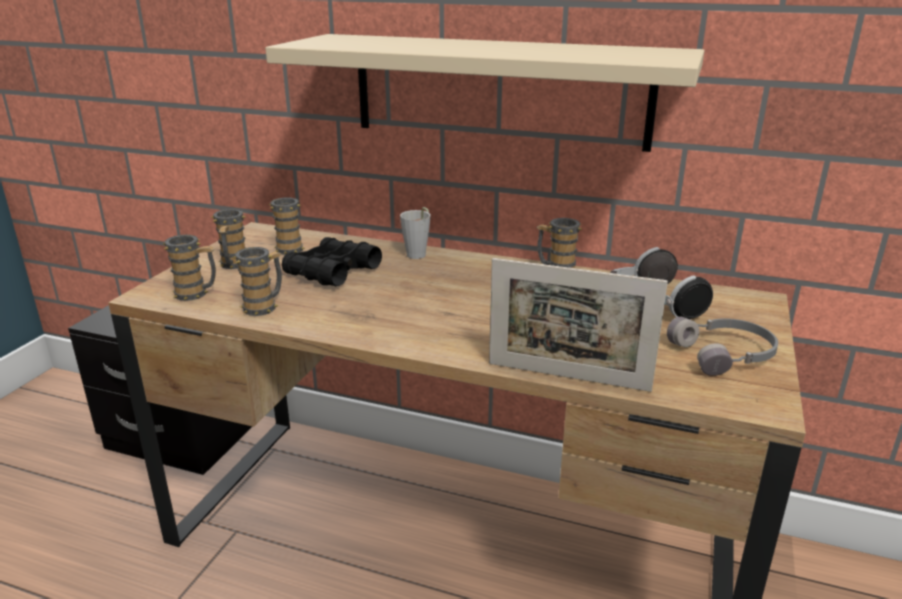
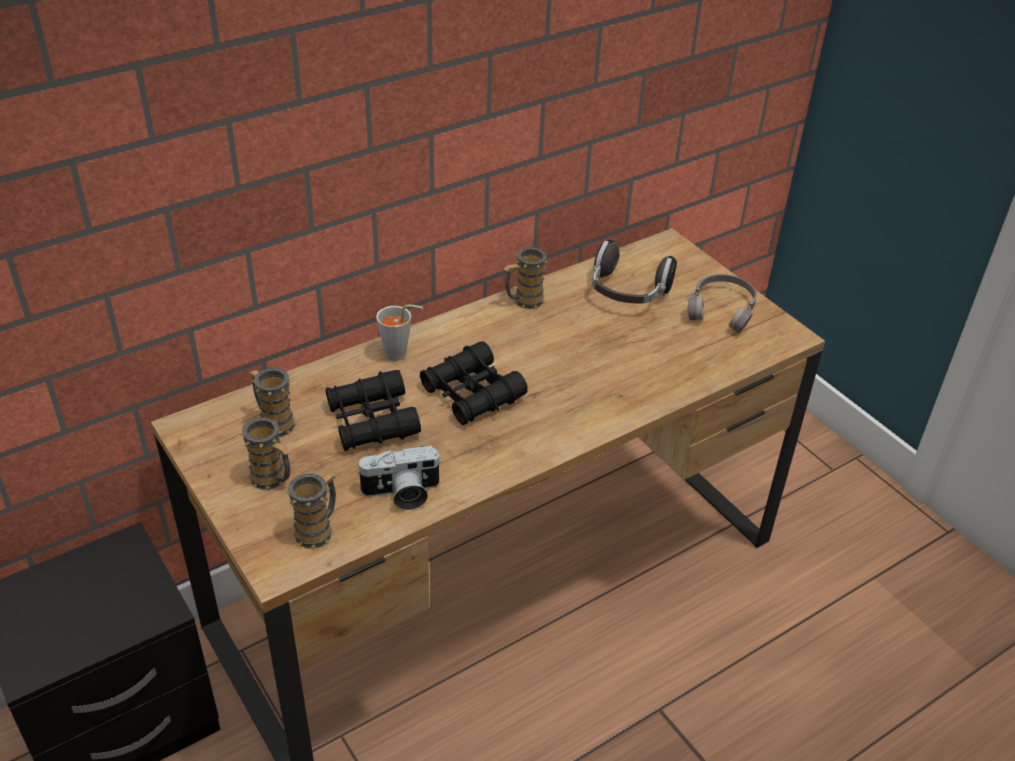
camera: 55 degrees left, 15 degrees up
mug [232,247,282,316] -> camera [356,445,442,510]
beige shelf [265,34,704,152] -> none
picture frame [489,258,668,392] -> none
none -> black binoculars [420,341,528,425]

